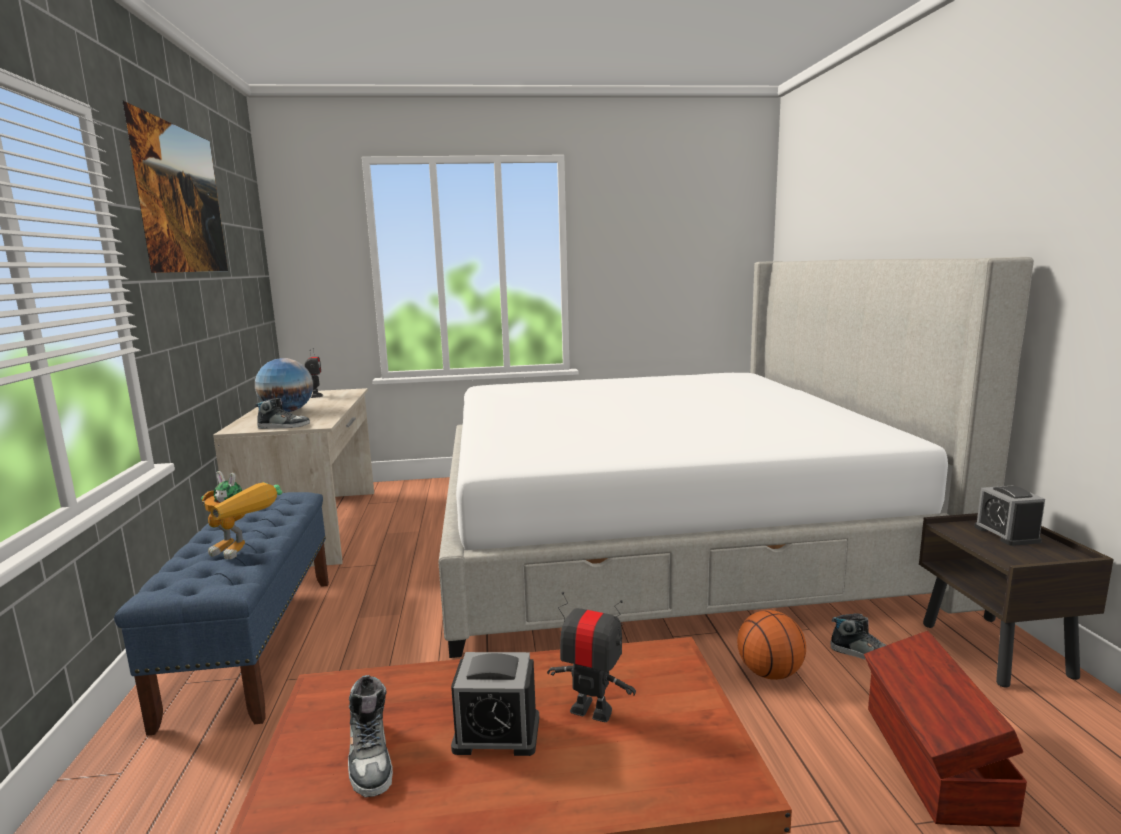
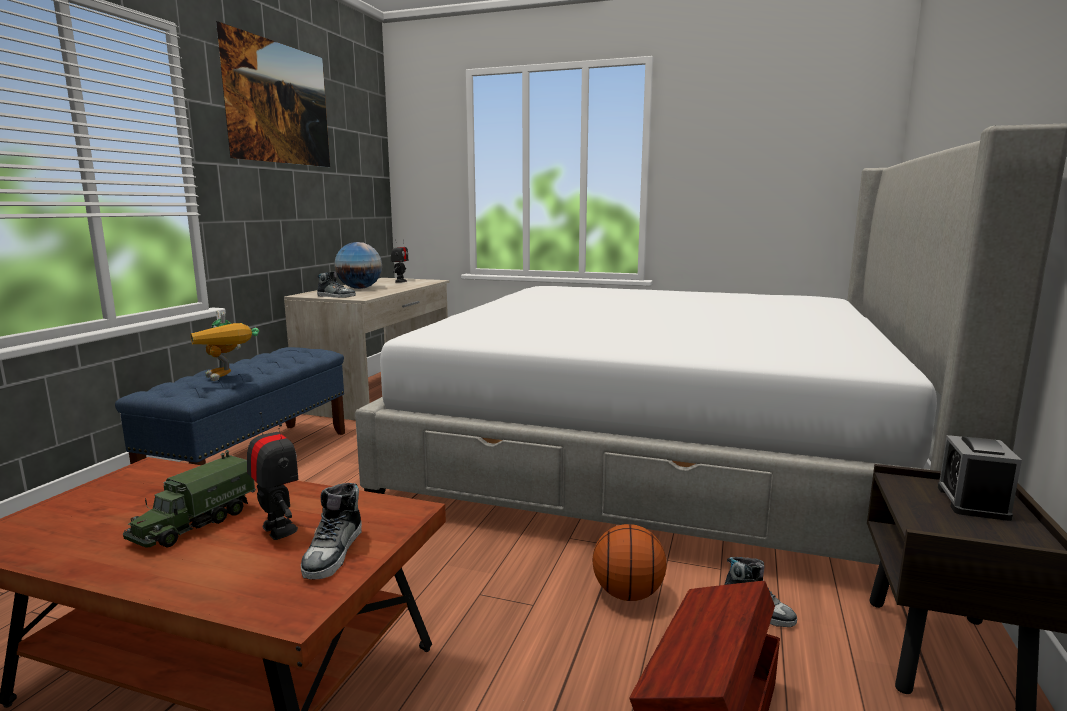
camera: 25 degrees right, 0 degrees up
shoe [348,675,393,798] -> shoe moved to [301,483,362,580]
alarm clock [451,652,539,756] -> toy truck [123,450,256,548]

